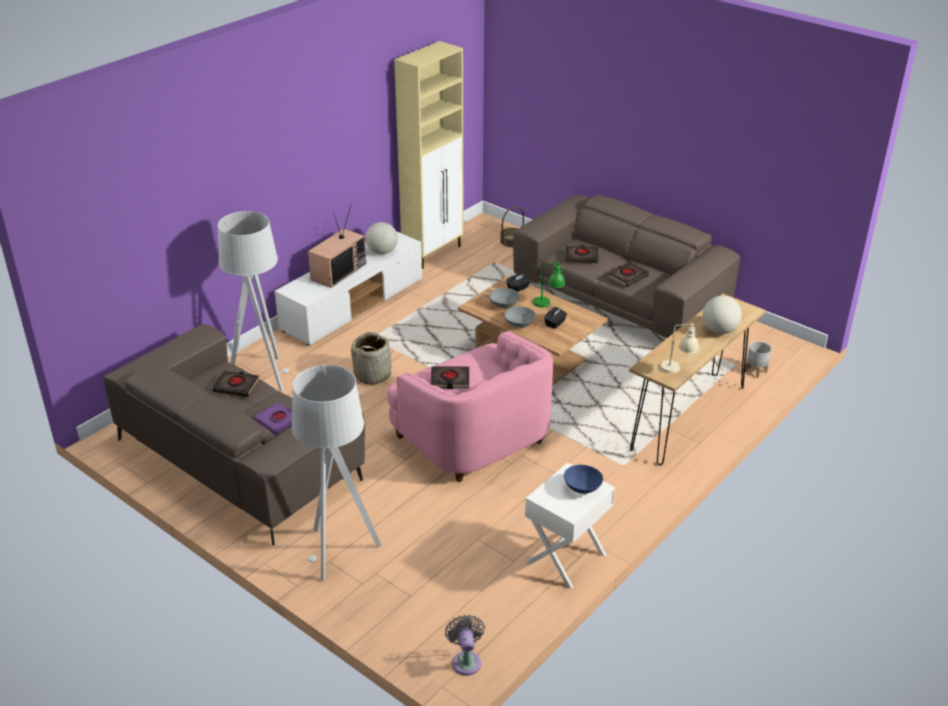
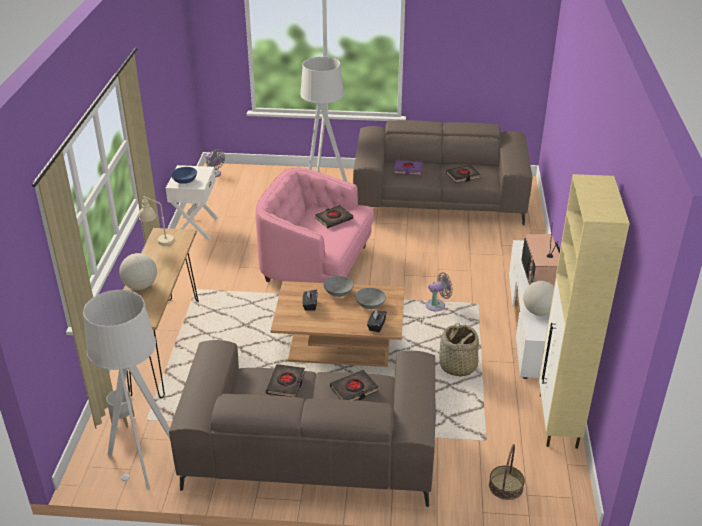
camera: 145 degrees right, 0 degrees up
grey floor lamp [218,211,289,391] -> grey floor lamp moved to [83,290,170,490]
basket [351,332,393,385] -> basket moved to [439,323,479,377]
green table lamp [533,261,565,308] -> none
none -> grey fan [425,272,453,311]

